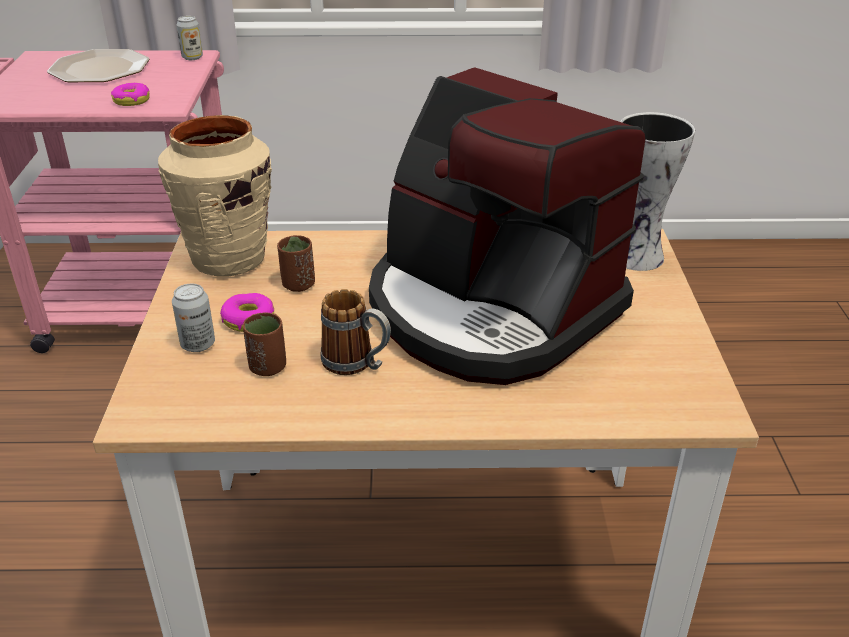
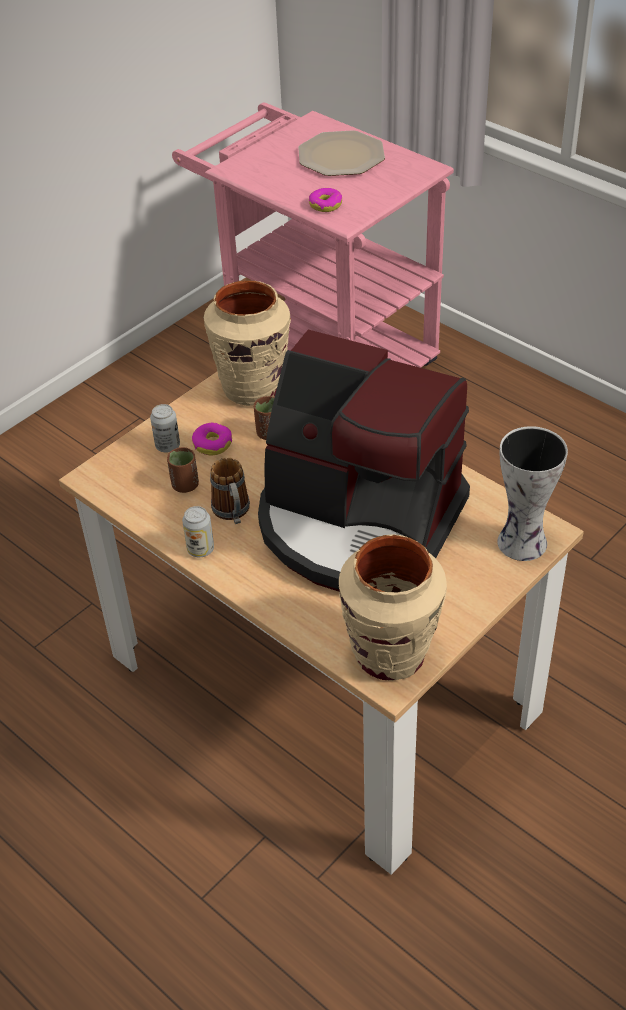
camera: 45 degrees right, 10 degrees up
can [177,16,203,60] -> can moved to [182,506,214,557]
coffee machine [369,67,645,385] -> coffee machine turned 60 degrees counterclockwise [258,330,470,591]
none -> beige vase [339,534,447,681]

